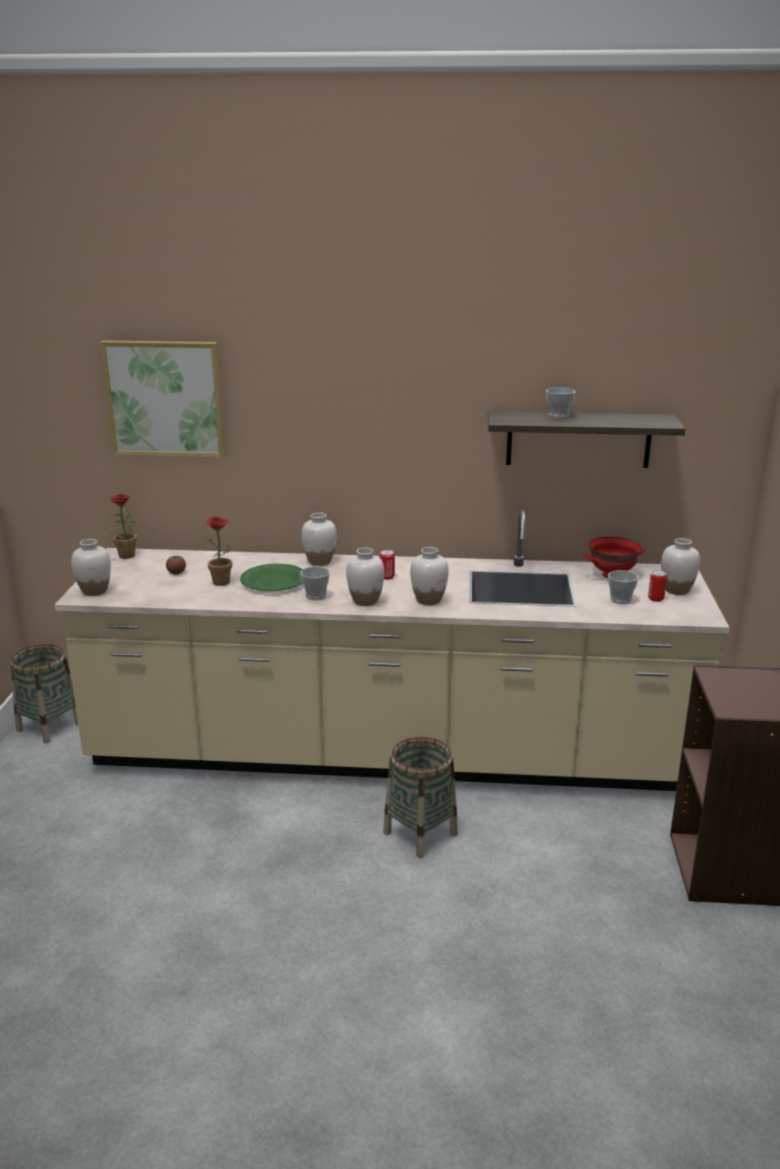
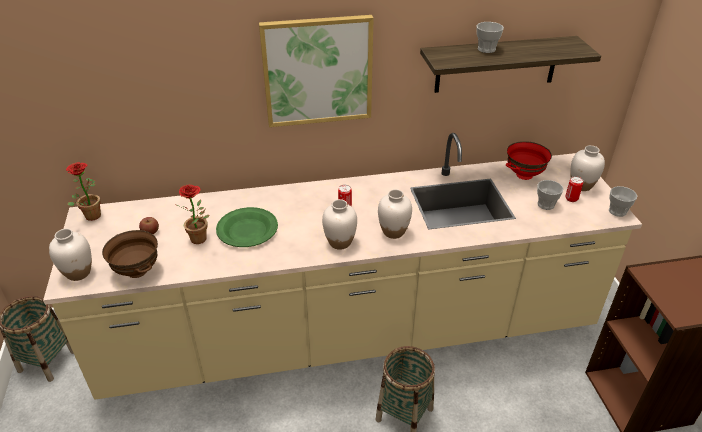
camera: 15 degrees left, 15 degrees up
picture [100,340,225,458] -> picture moved to [259,15,374,127]
cup [300,567,330,600] -> cup moved to [609,186,637,217]
white vase [302,512,337,566] -> none
none -> brown bowl [102,230,158,278]

